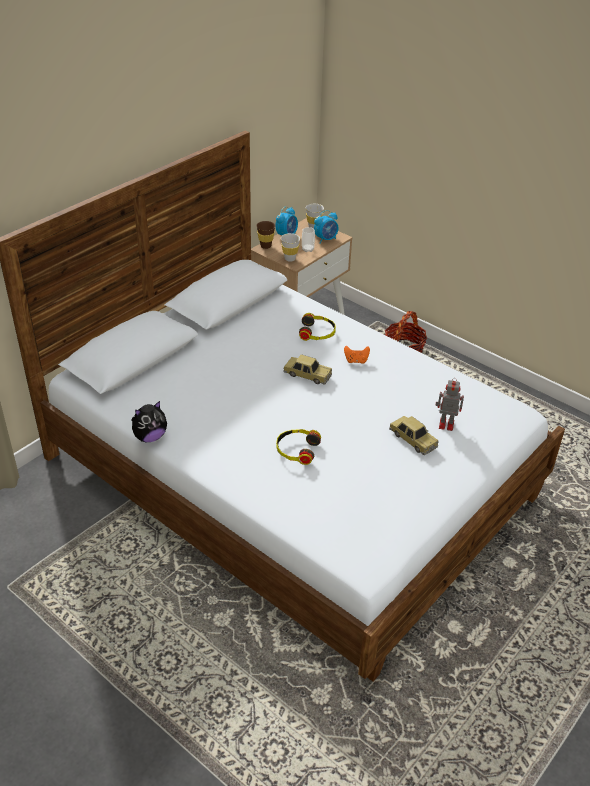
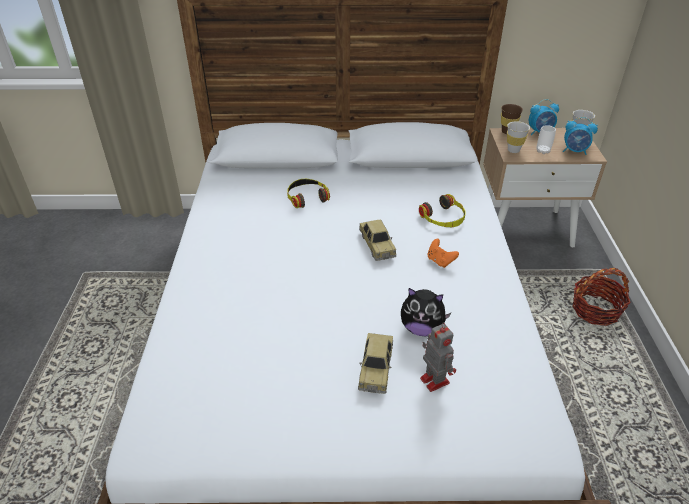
camera: 50 degrees right, 0 degrees up
plush toy [131,401,167,442] -> plush toy moved to [401,288,451,336]
headphones [276,429,321,465] -> headphones moved to [287,179,330,208]

